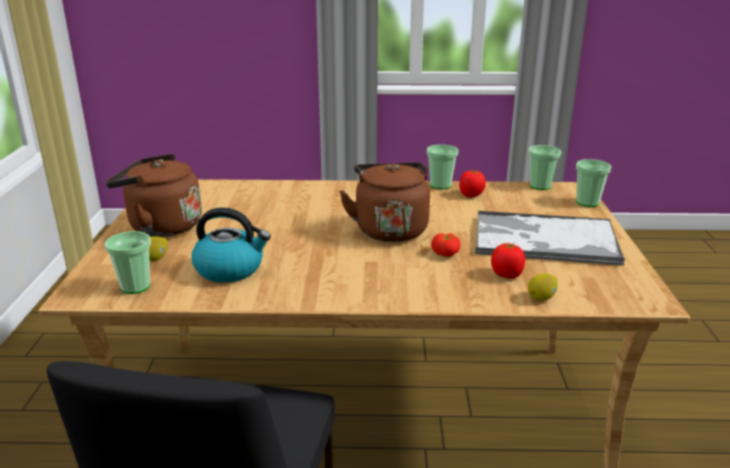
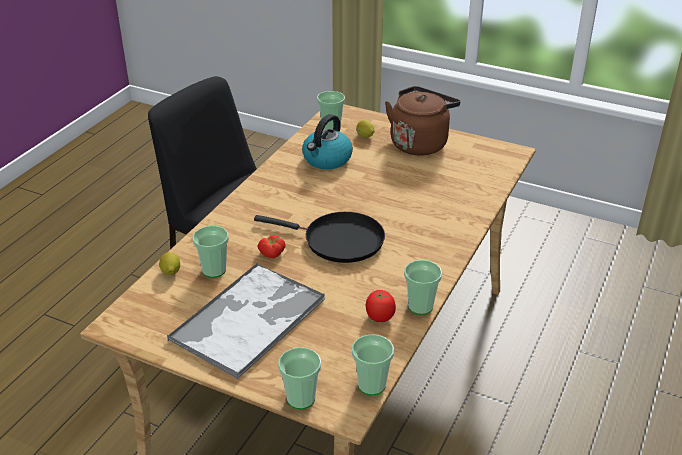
camera: 115 degrees right, 10 degrees up
brown kettle [339,162,430,242] -> black frying pan [254,212,385,263]
tomato [491,243,525,279] -> cup [192,226,229,278]

